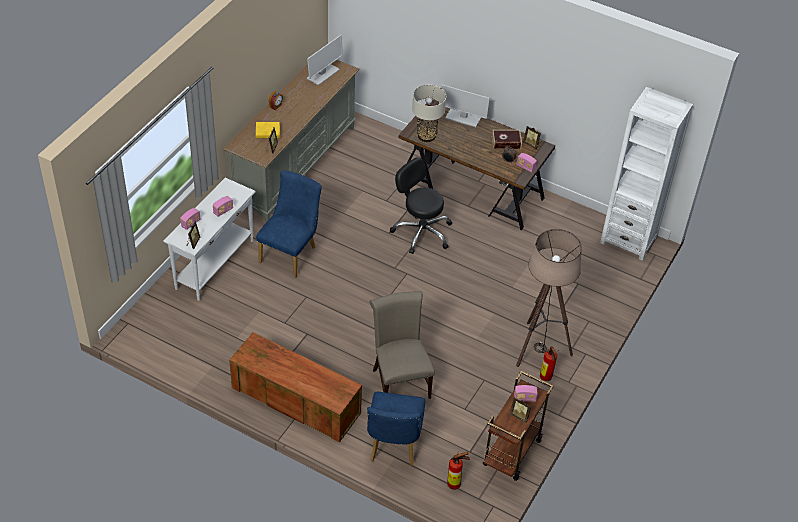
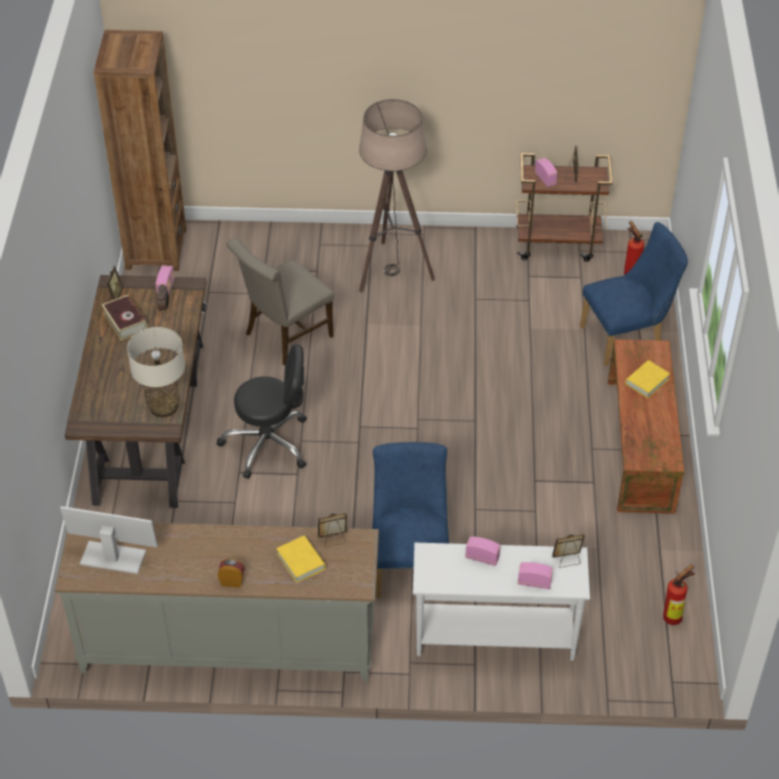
camera: 115 degrees left, 0 degrees up
blue chair [256,171,322,278] -> blue chair turned 90 degrees clockwise [372,442,449,598]
beige chair [370,291,435,399] -> beige chair moved to [226,239,334,366]
black office chair [390,157,452,254] -> black office chair turned 105 degrees counterclockwise [217,344,307,479]
monitor [439,84,490,127] -> none
fire extinguisher [540,346,558,381] -> fire extinguisher moved to [663,564,695,625]
white bookcase [600,87,693,261] -> brown bookcase [94,30,186,271]
none -> yellow book [625,360,670,398]

